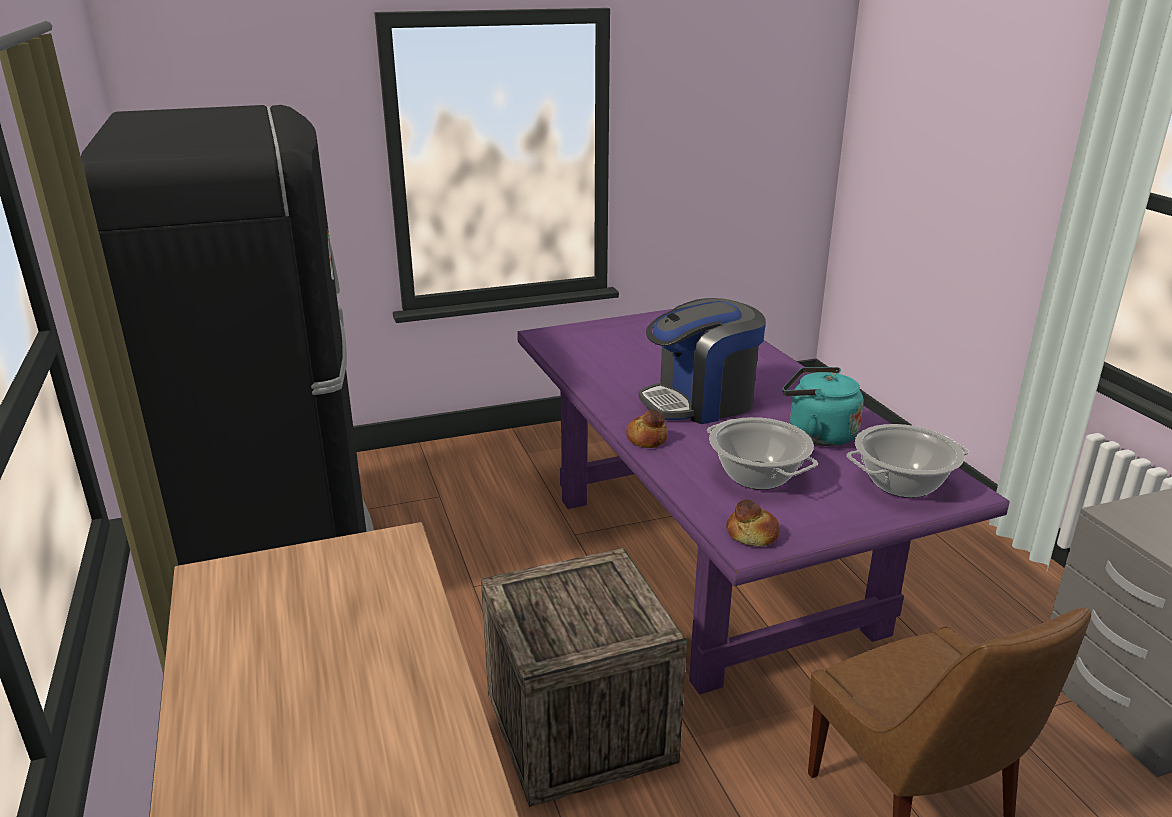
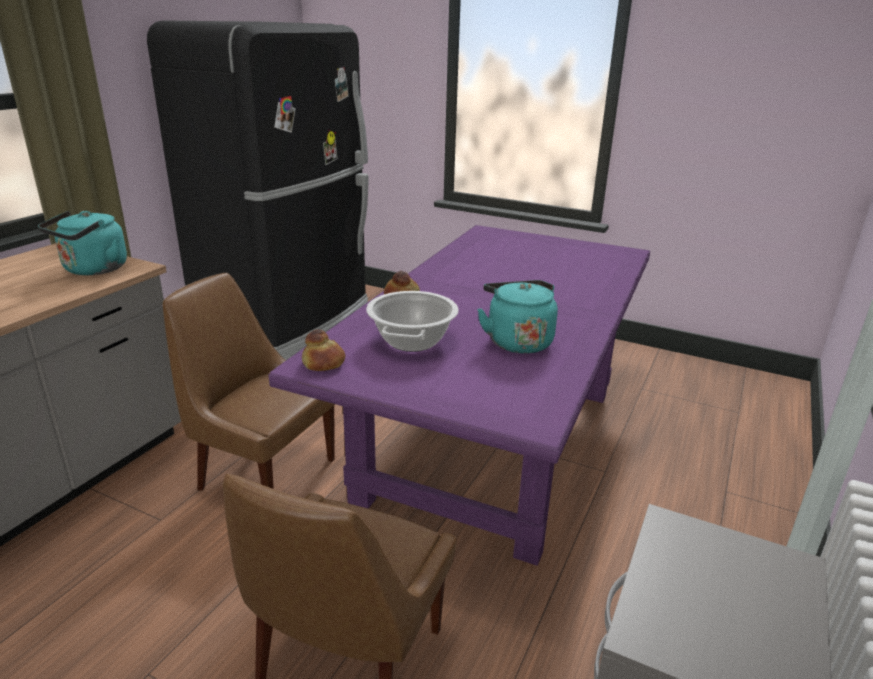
camera: 45 degrees right, 0 degrees up
crate [481,548,687,807] -> brown chair [163,273,335,491]
coffee machine [638,298,766,424] -> none
cooking pot [847,424,969,498] -> none
none -> turquoise kettle [38,211,127,275]

